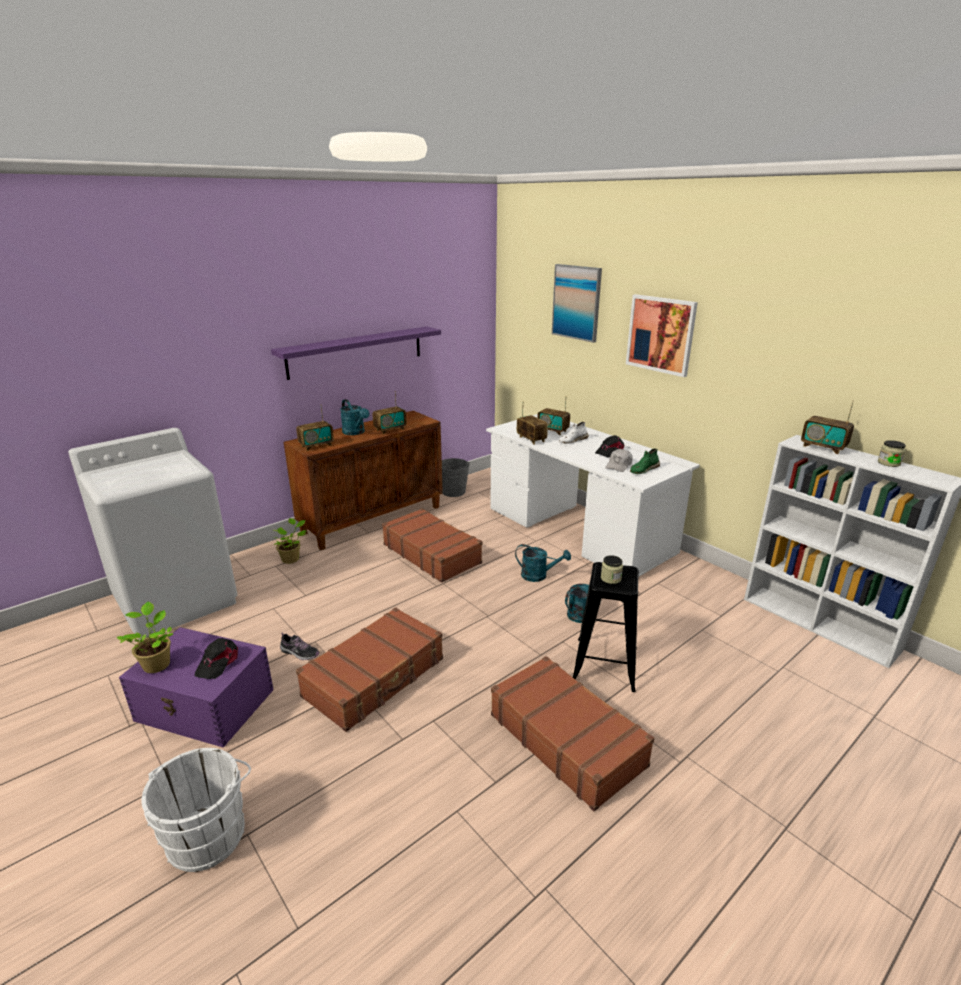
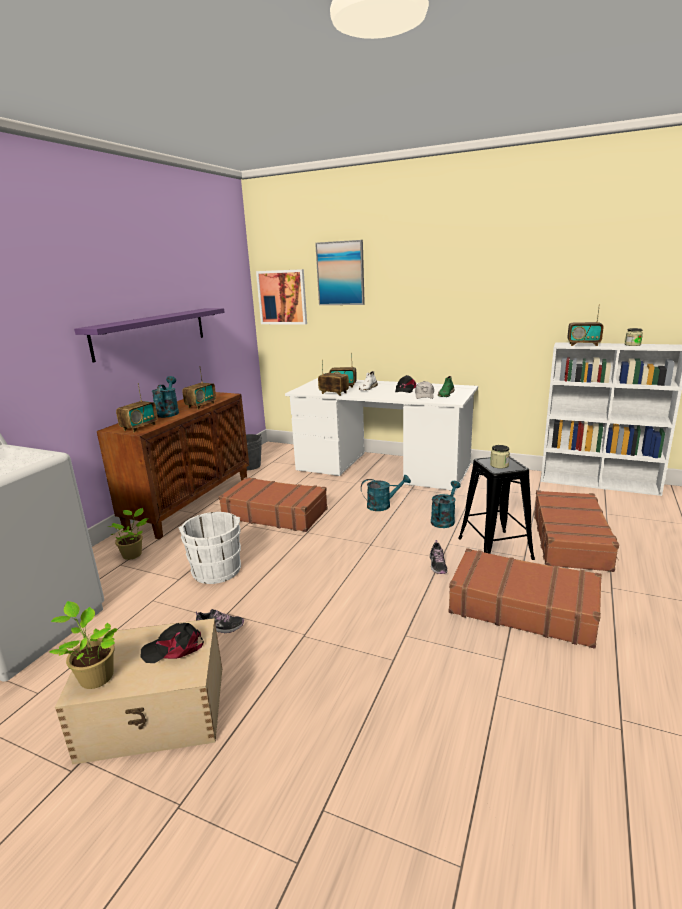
camera: 25 degrees left, 5 degrees down
purple storage box [119,627,274,748] -> beige storage box [55,618,222,765]
white bucket [142,748,251,872] -> white bucket moved to [179,512,241,584]
black cap [195,638,238,679] -> black cap turned 90 degrees clockwise [141,623,204,663]
brown suitcase [296,607,443,732] -> brown suitcase moved to [534,490,619,572]
turquoise watering can [340,399,369,435] -> turquoise watering can turned 120 degrees counterclockwise [152,376,179,418]
picture [626,294,698,377] -> picture moved to [256,269,307,325]
none -> shoe [430,540,448,574]

